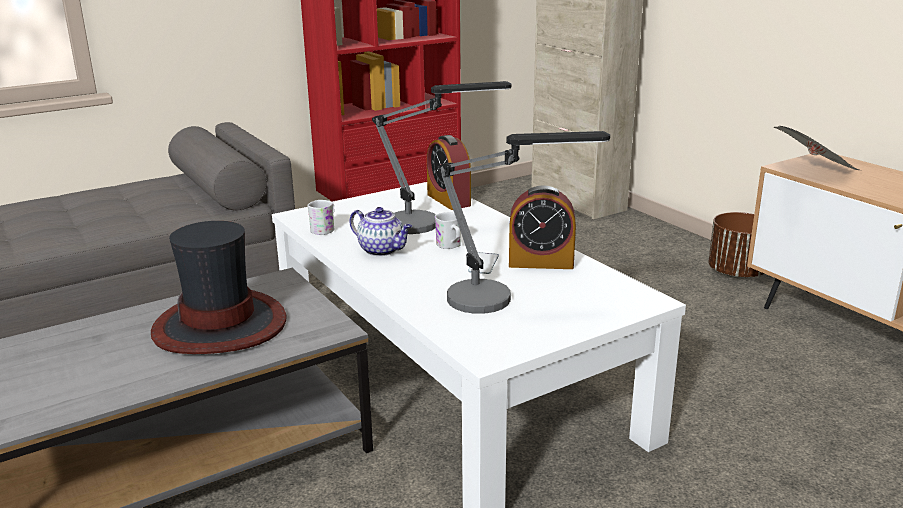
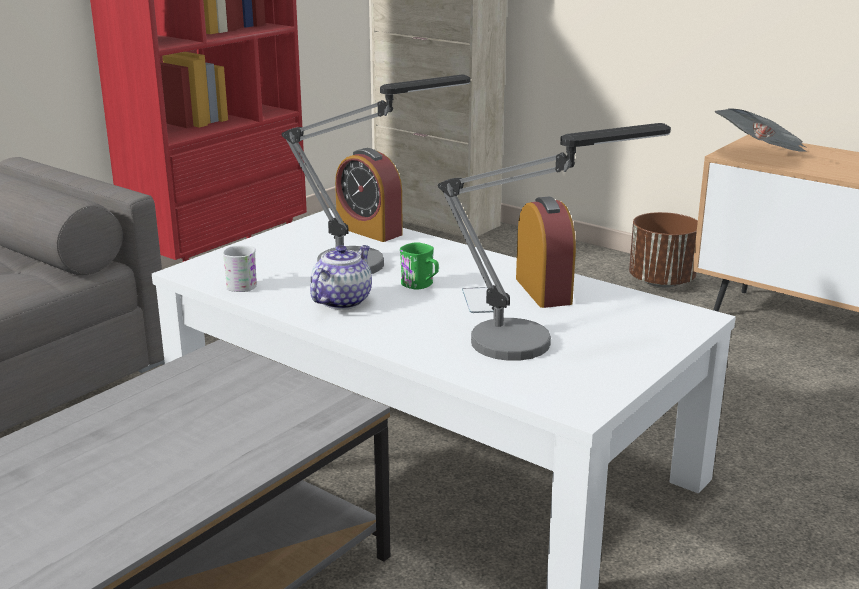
camera: 20 degrees left, 0 degrees up
hat [151,221,286,354] -> none
teapot [349,207,412,256] -> teapot turned 75 degrees counterclockwise [310,245,372,310]
white mug [435,212,461,249] -> green mug [400,242,439,290]
alarm clock [509,185,576,269] -> alarm clock turned 90 degrees counterclockwise [516,197,576,308]

